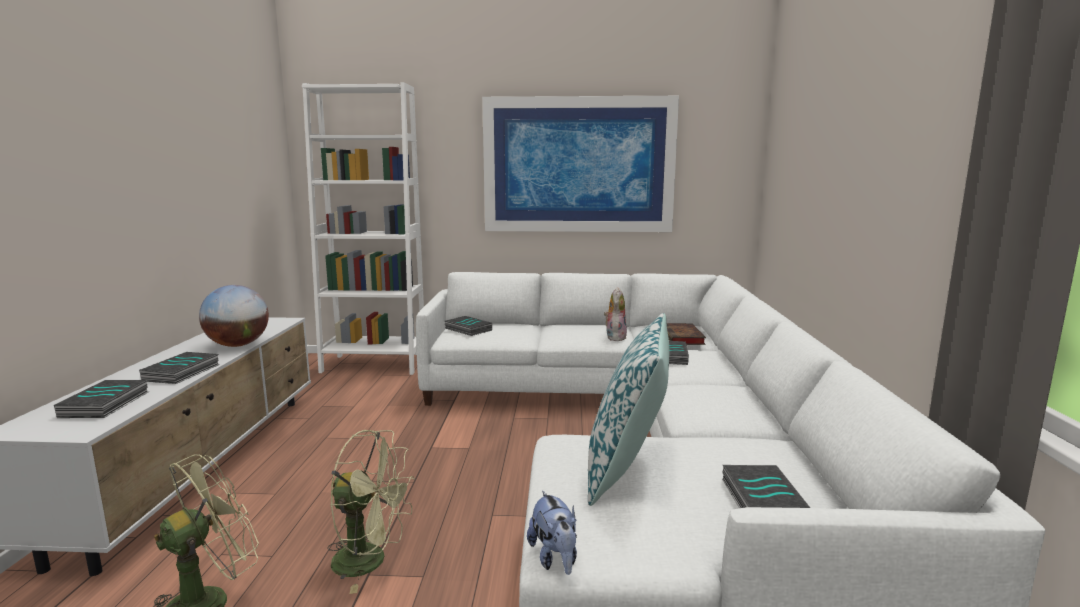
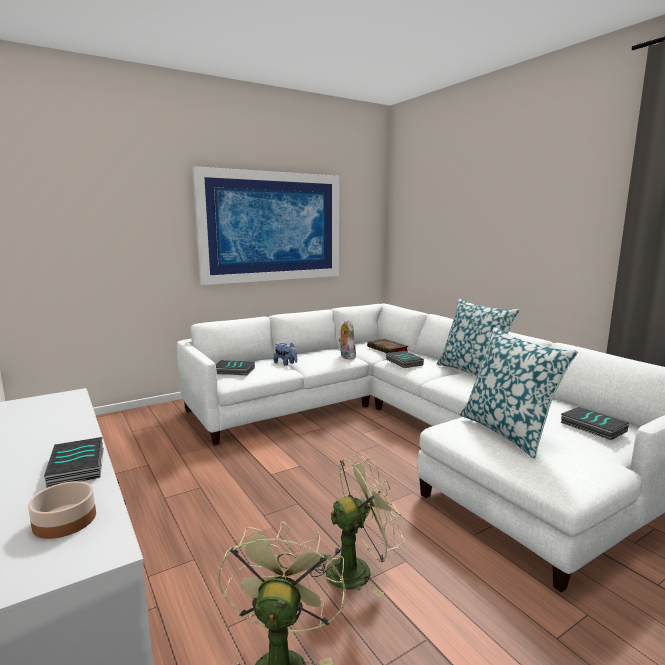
camera: 35 degrees left, 0 degrees up
book [54,380,149,418] -> bowl [28,481,96,539]
globe [199,285,269,347] -> none
white bookcase [302,82,424,375] -> none
plush toy [527,491,577,575] -> plush toy moved to [274,342,297,366]
none -> pillow [437,299,520,376]

